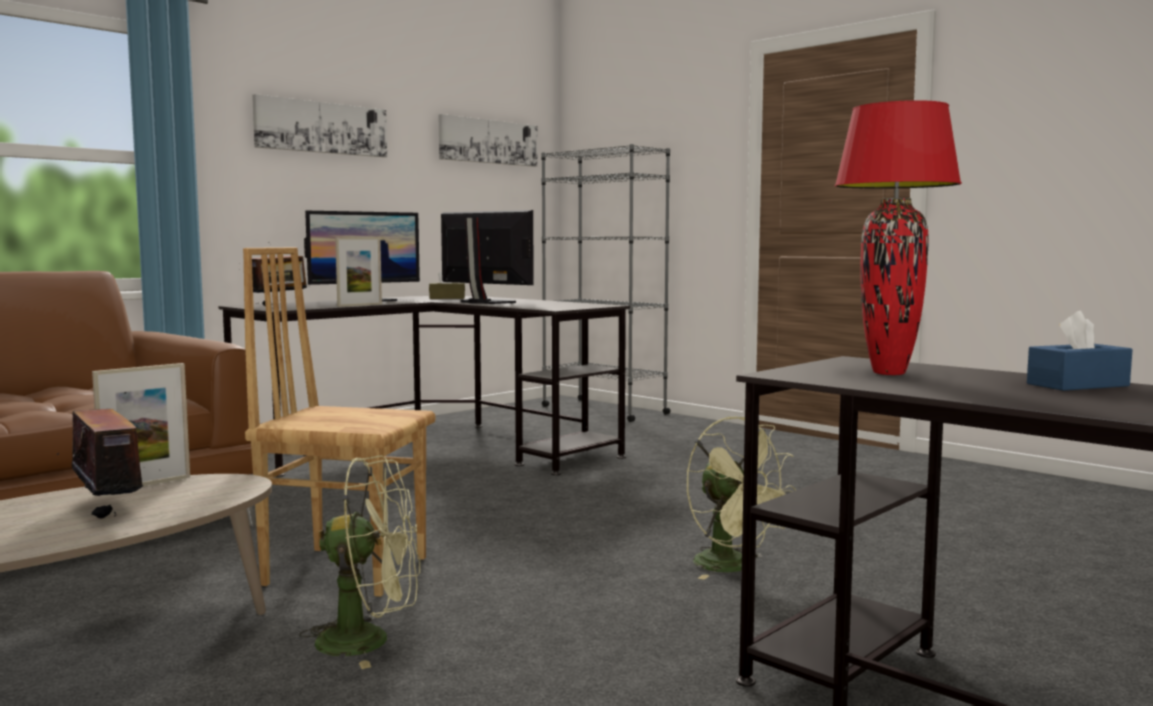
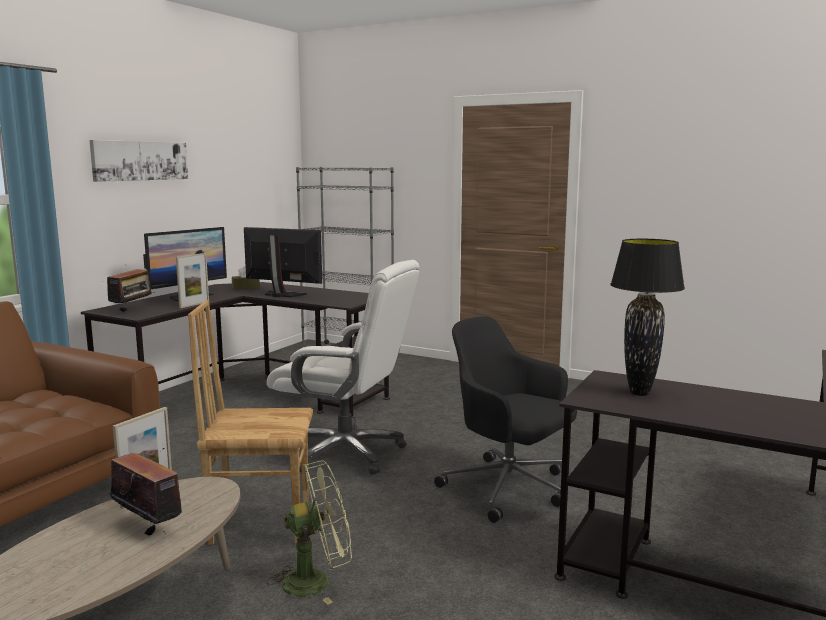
camera: 15 degrees left, 5 degrees up
picture [438,114,538,167] -> none
green fan [687,416,796,580] -> black office chair [434,316,577,523]
red table lamp [835,100,962,375] -> black table lamp [610,239,685,396]
blue tissue box [1027,311,1133,391] -> none
none -> white office chair [267,260,420,474]

